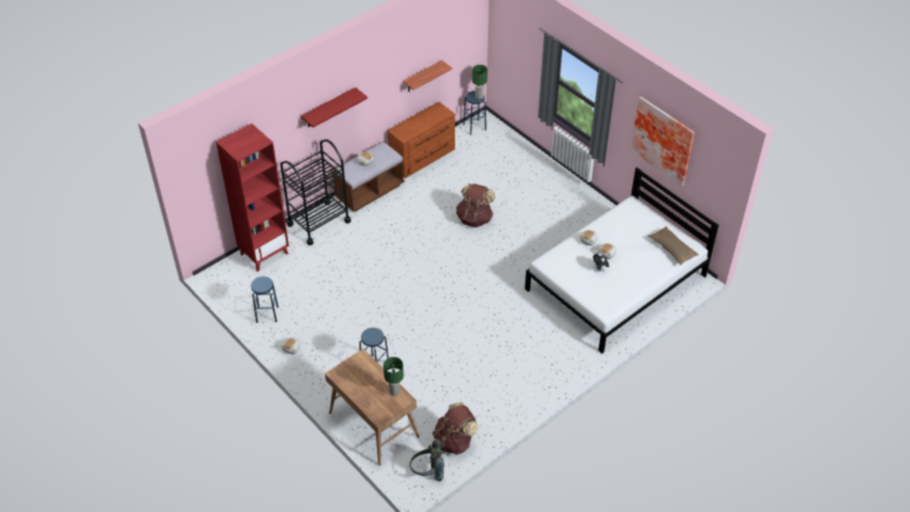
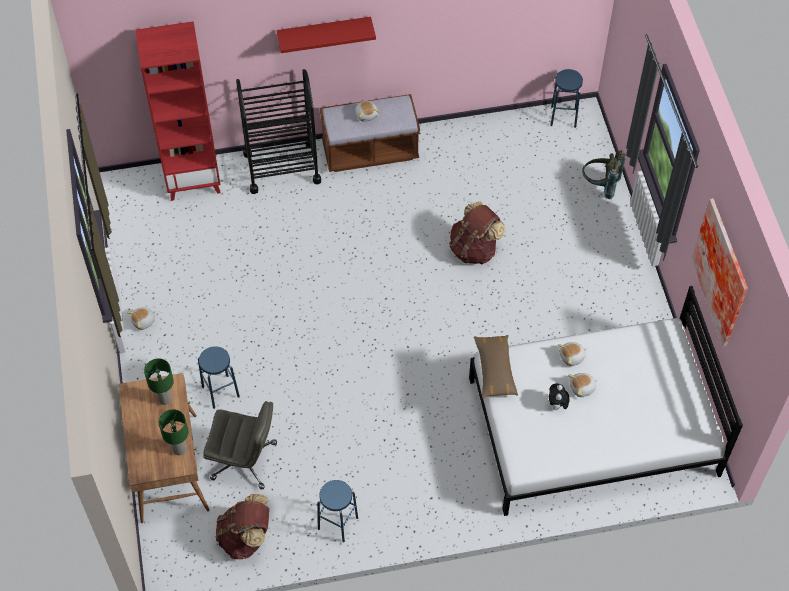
camera: 30 degrees right, 10 degrees up
blue stool [251,276,278,323] -> blue stool moved to [317,480,358,542]
brown dresser [387,102,455,178] -> none
shelf [403,60,452,92] -> none
grey backpack [410,439,444,481] -> grey backpack moved to [582,150,625,199]
green table lamp [472,65,488,99] -> green table lamp moved to [144,358,174,405]
brown pillow [648,226,699,265] -> brown pillow moved to [474,335,518,399]
none -> grey office chair [203,401,277,489]

